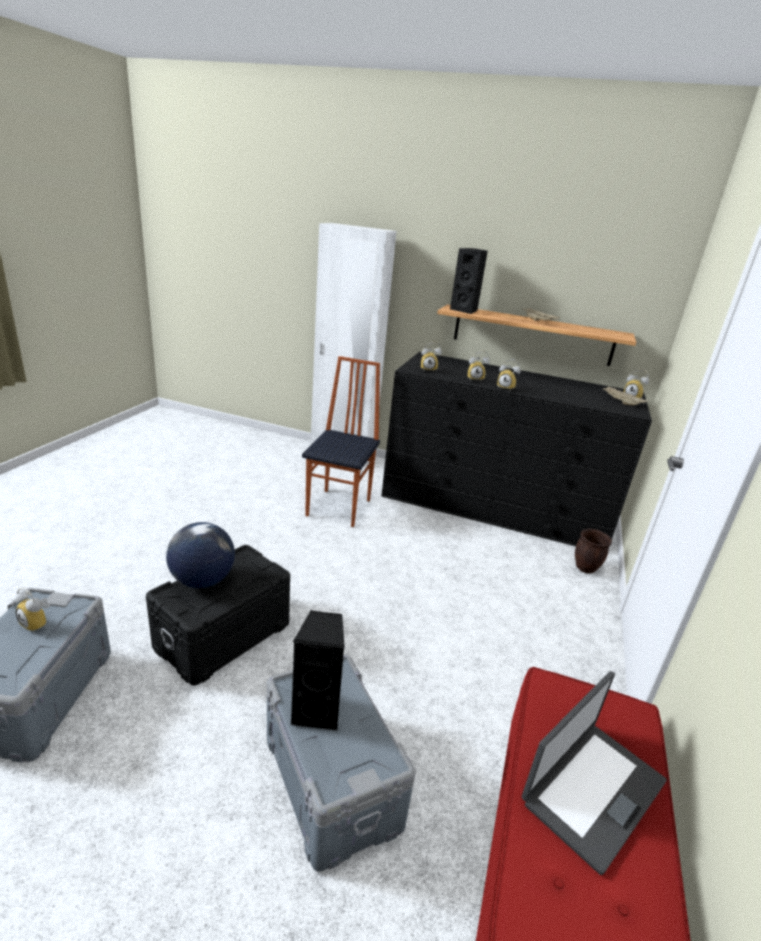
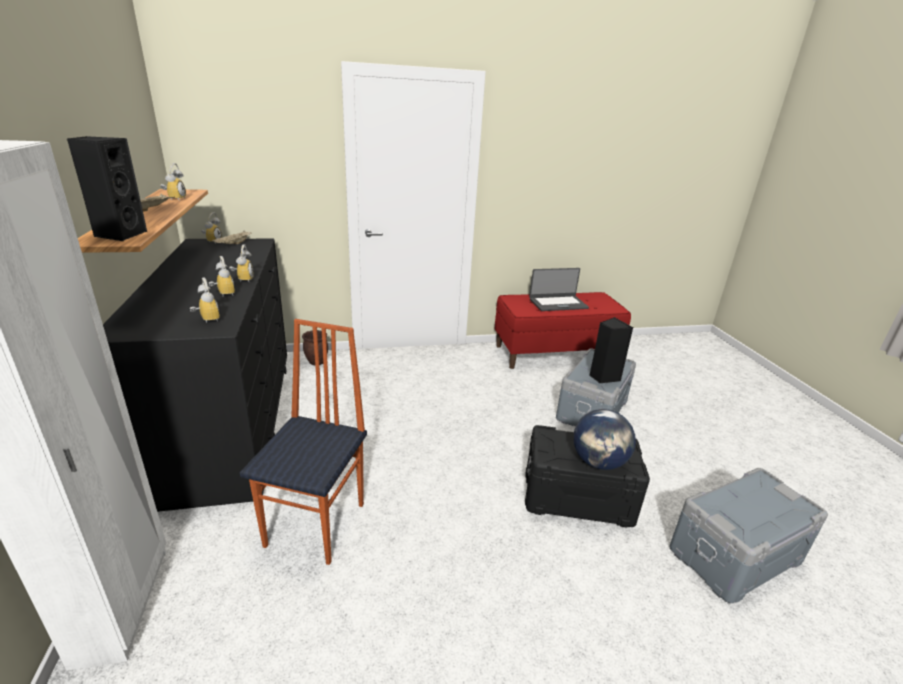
camera: 120 degrees left, 0 degrees up
alarm clock [16,588,50,633] -> alarm clock moved to [160,163,186,201]
chair [302,356,380,527] -> chair turned 120 degrees clockwise [240,319,367,565]
laptop [521,671,667,875] -> laptop turned 150 degrees clockwise [529,268,589,311]

